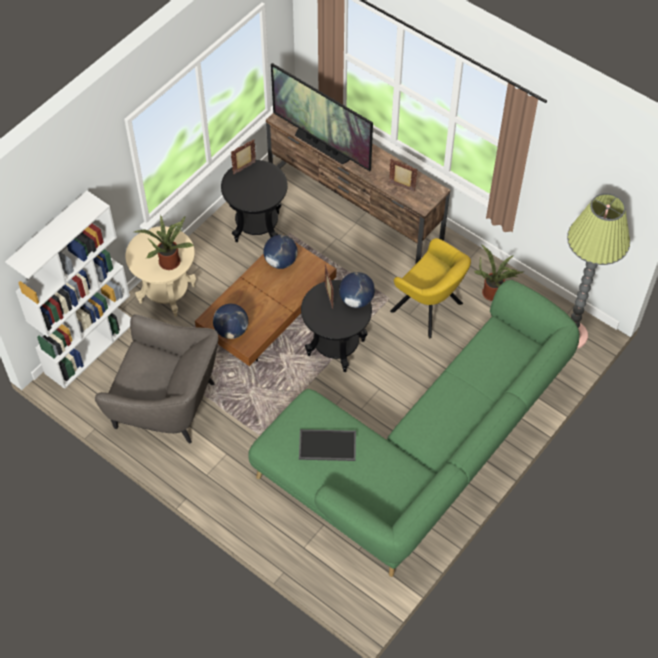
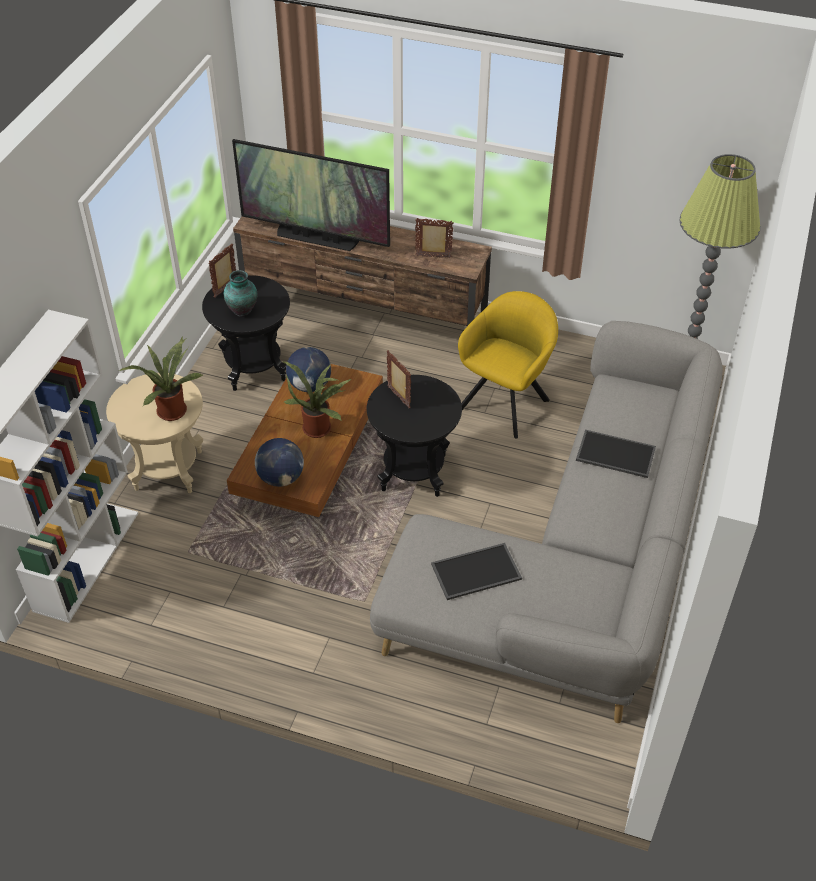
camera: 20 degrees left, 10 degrees down
grey armchair [95,314,219,444] -> none
green sofa [248,280,580,577] -> grey sofa [370,321,723,723]
globe [339,272,375,308] -> none
yellow armchair [390,238,471,338] -> yellow armchair turned 75 degrees counterclockwise [458,291,558,439]
potted plant [474,245,523,301] -> potted plant moved to [283,361,352,438]
none -> vase [224,270,258,317]
none -> tray [576,430,656,478]

